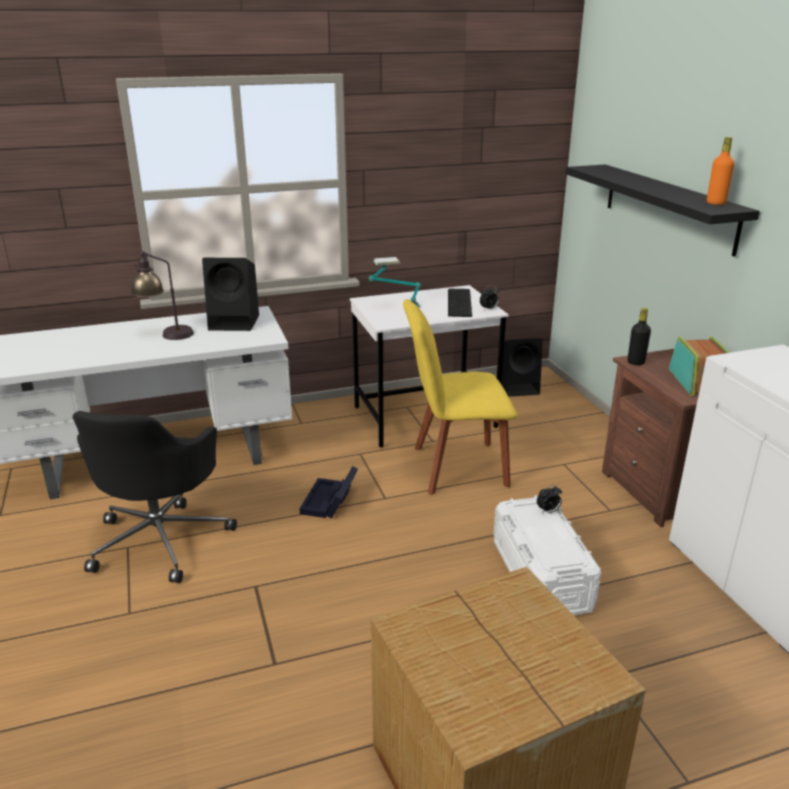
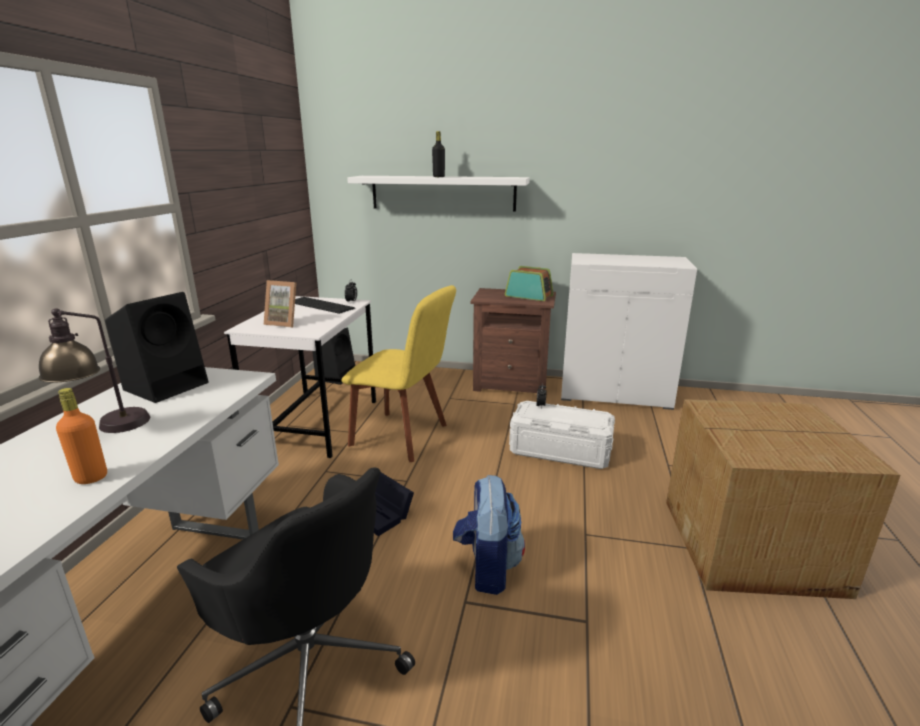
camera: 60 degrees left, 5 degrees down
table lamp [369,257,421,308] -> picture frame [264,280,296,327]
yellow chair [403,299,517,495] -> yellow chair turned 90 degrees counterclockwise [341,285,456,462]
black shelf [565,164,760,257] -> white shelf [347,176,530,212]
black bottle [628,308,651,365] -> black bottle moved to [432,131,445,177]
orange bottle [707,137,735,205] -> orange bottle moved to [56,388,107,484]
none -> backpack [453,475,525,595]

